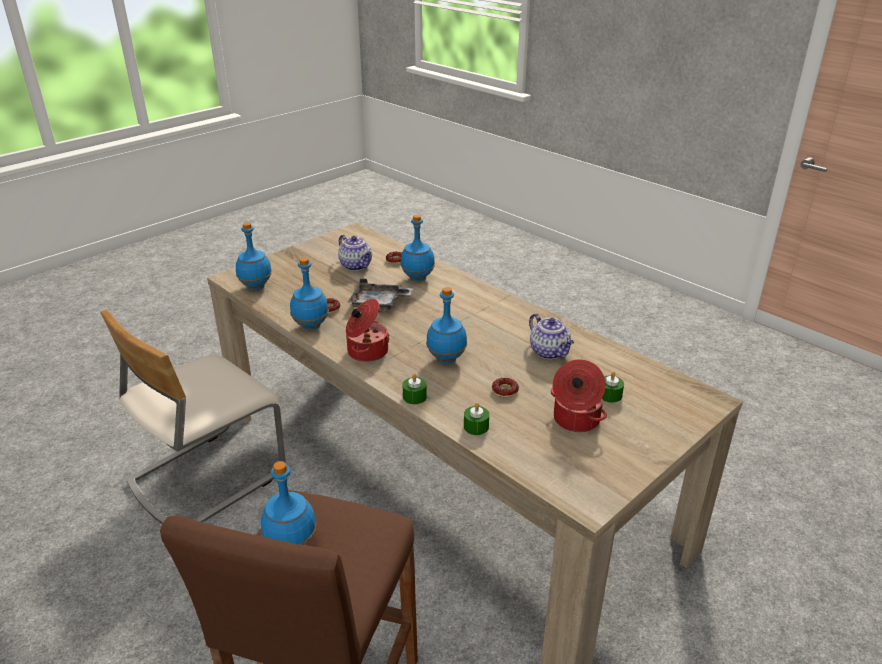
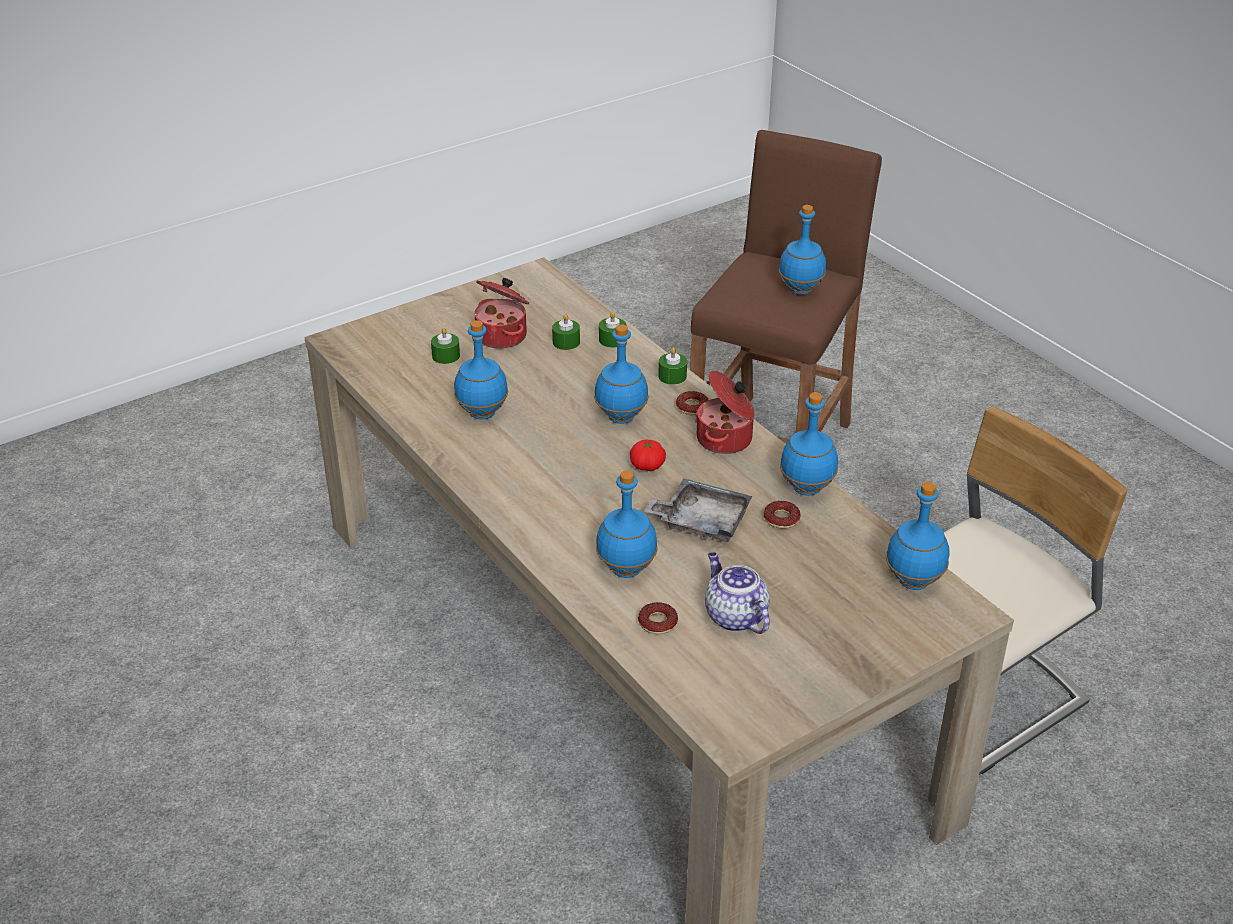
camera: 170 degrees left, 5 degrees up
donut [492,378,519,398] -> donut moved to [676,391,709,415]
teapot [529,313,574,359] -> blue bottle [454,320,508,419]
none -> green candle [552,314,580,350]
none -> tomato [630,440,666,471]

